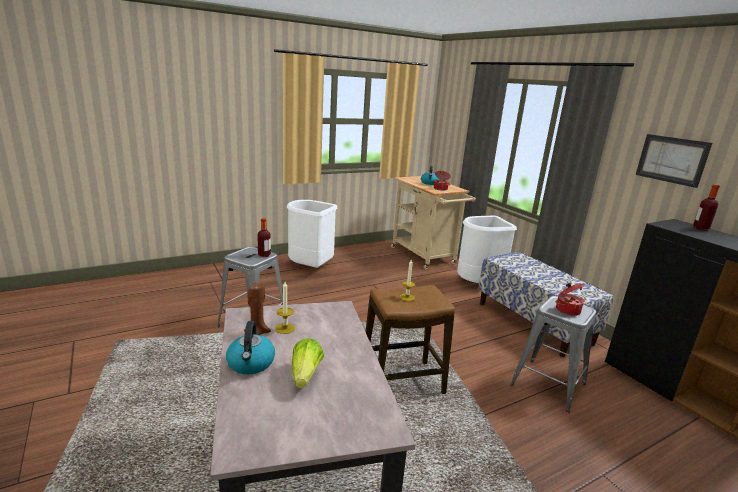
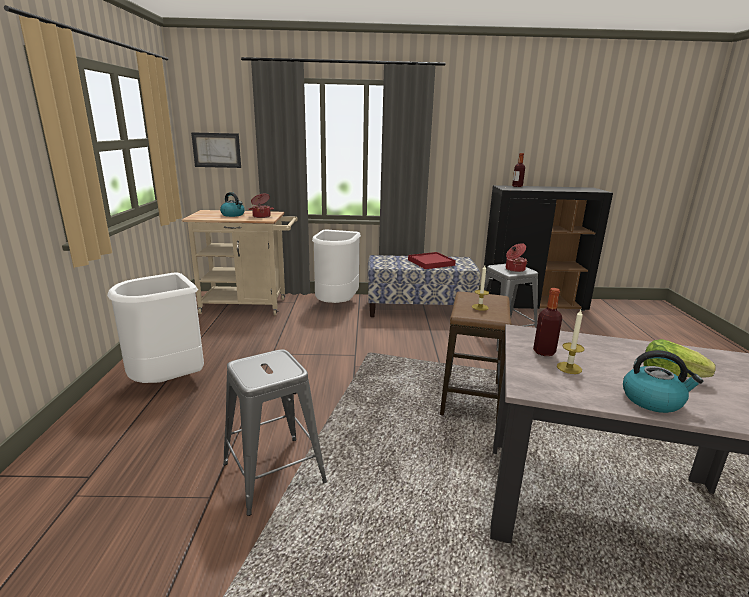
camera: 60 degrees left, 0 degrees up
brown candle [244,282,271,335] -> none
bottle [257,218,271,257] -> bottle moved to [533,288,562,356]
picture [636,134,712,188] -> picture moved to [191,132,241,168]
none -> red tray [408,252,456,269]

